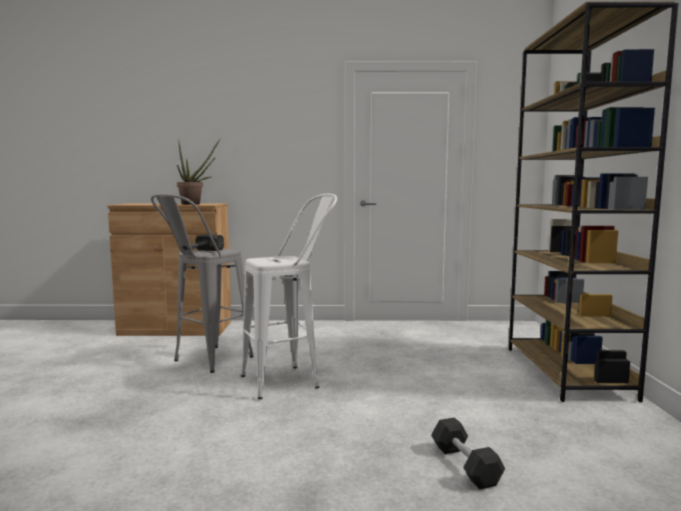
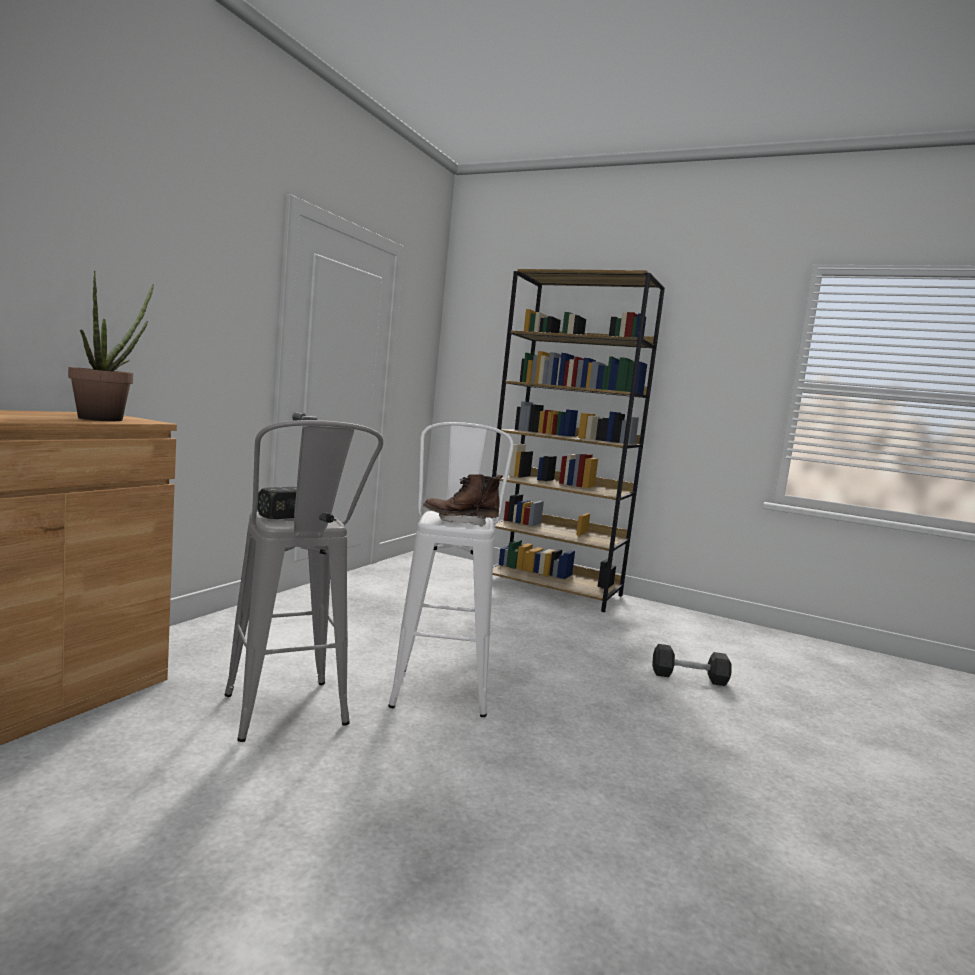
camera: 65 degrees left, 0 degrees up
none -> brown boot [423,474,503,527]

